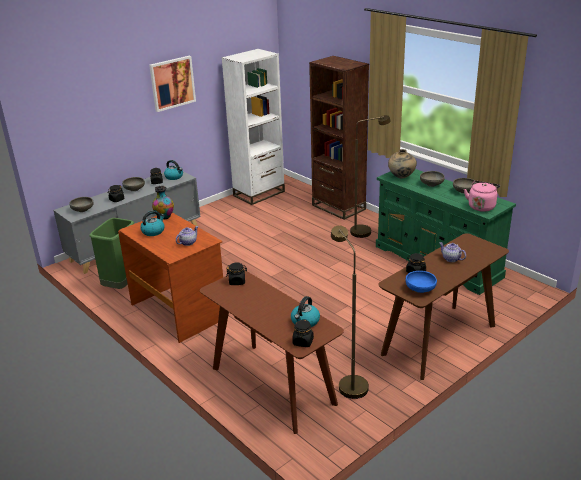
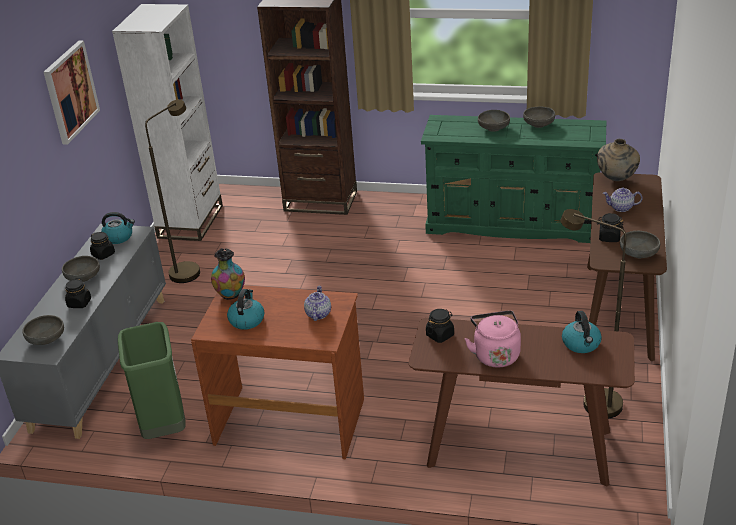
camera: 35 degrees left, 5 degrees up
black jar [292,319,314,347] -> none
brown floor lamp [350,115,391,238] -> brown floor lamp moved to [145,99,200,283]
beige vase [388,149,417,179] -> beige vase moved to [597,139,640,181]
blue bowl [405,271,437,293] -> grey bowl [620,231,660,258]
pink kettle [464,181,500,212] -> pink kettle moved to [465,310,521,367]

